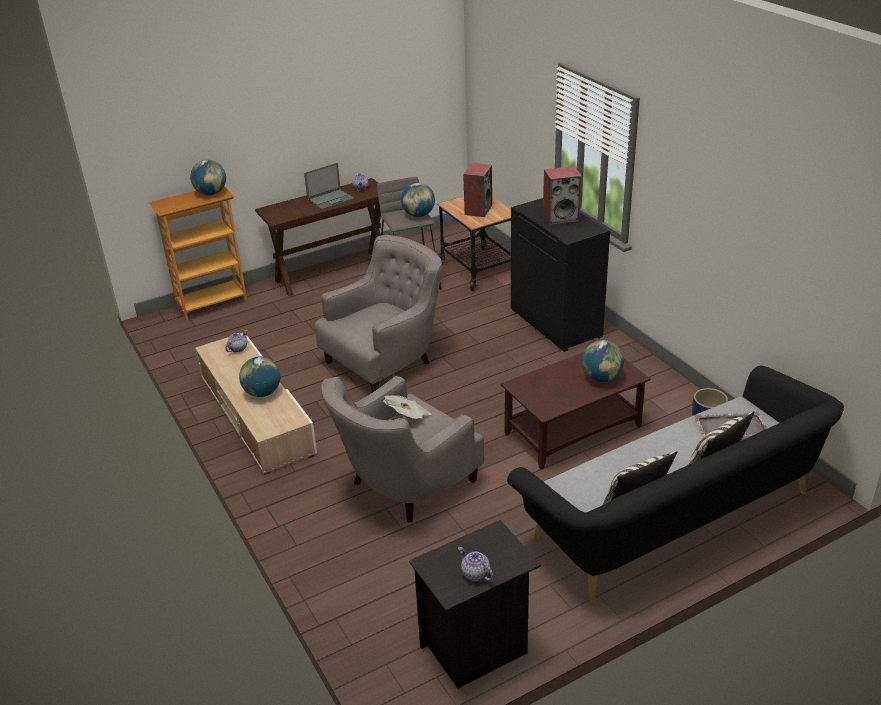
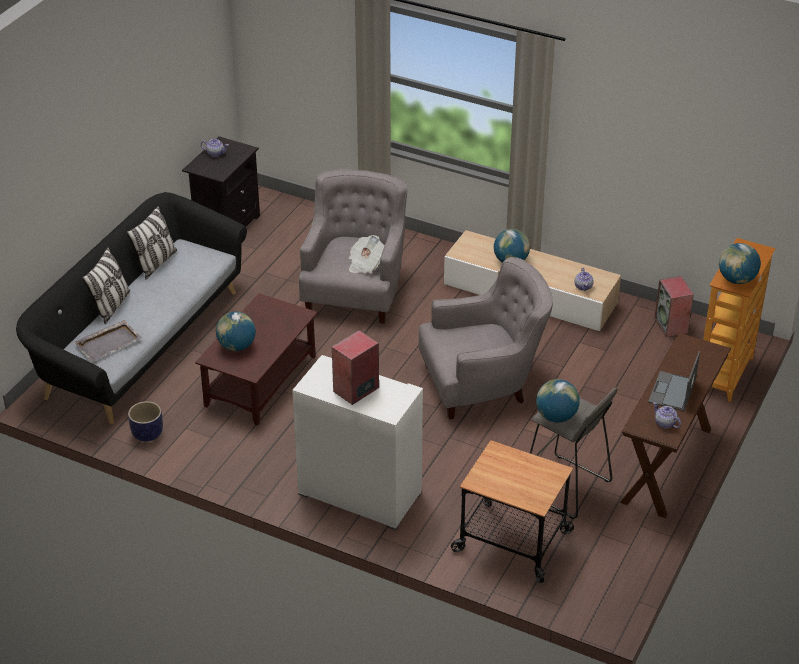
camera: 145 degrees right, 5 degrees up
grey armchair [314,235,442,393] -> grey armchair turned 120 degrees counterclockwise [419,257,553,420]
speaker [463,163,492,217] -> speaker moved to [654,276,694,337]
black cabinet [511,198,610,352] -> white cabinet [292,355,423,530]

